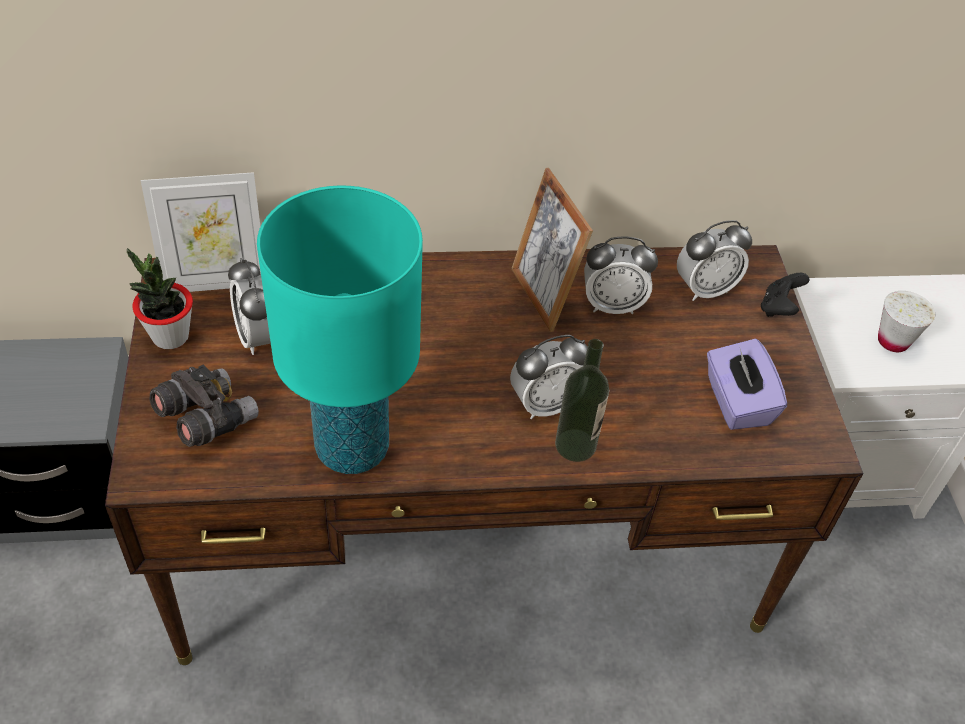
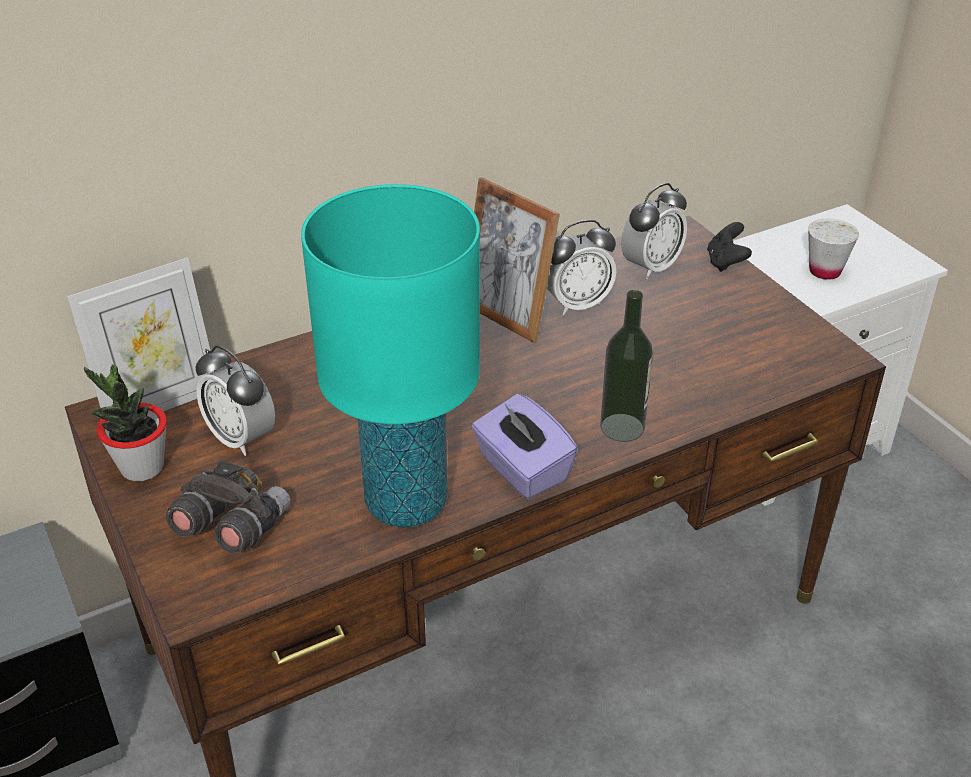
camera: 20 degrees left, 10 degrees down
alarm clock [510,335,588,419] -> none
purple tissue box [707,339,787,430] -> purple tissue box moved to [472,394,578,499]

